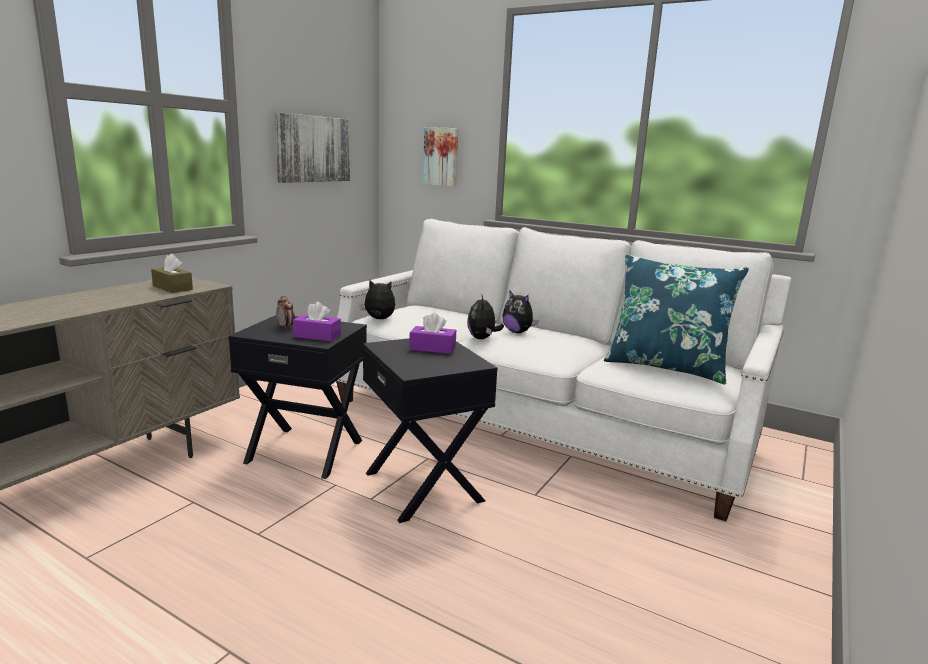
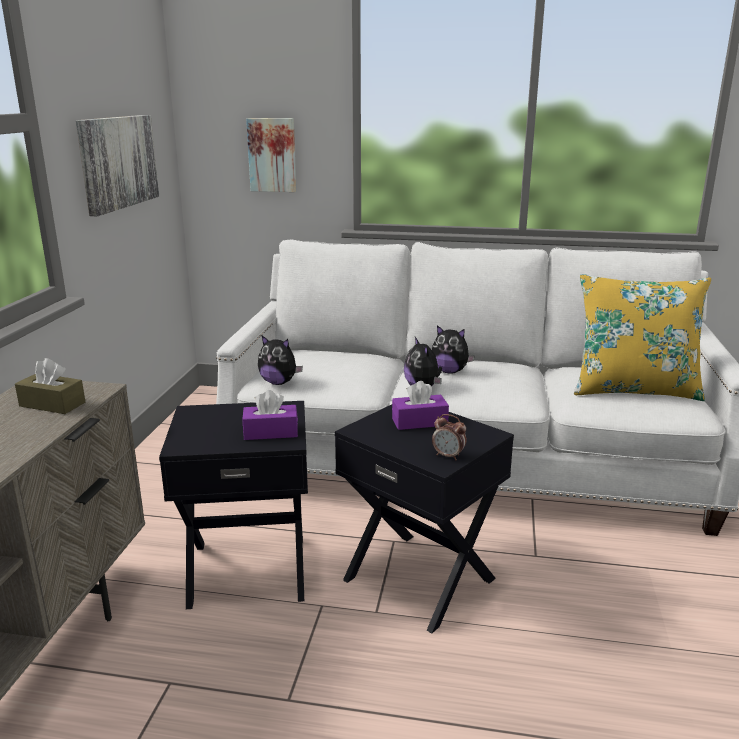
camera: 20 degrees left, 5 degrees up
alarm clock [276,295,295,329] -> alarm clock moved to [432,414,467,460]
plush toy [359,279,395,319] -> plush toy turned 150 degrees counterclockwise [258,336,303,385]
blue pillow [604,254,749,385] -> yellow pillow [574,274,711,401]

